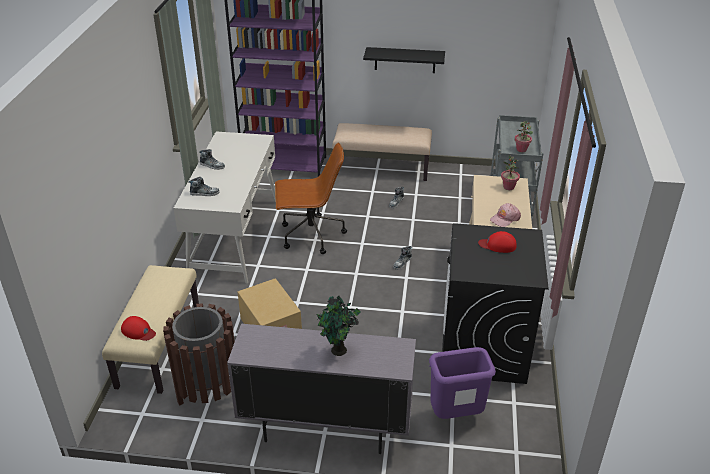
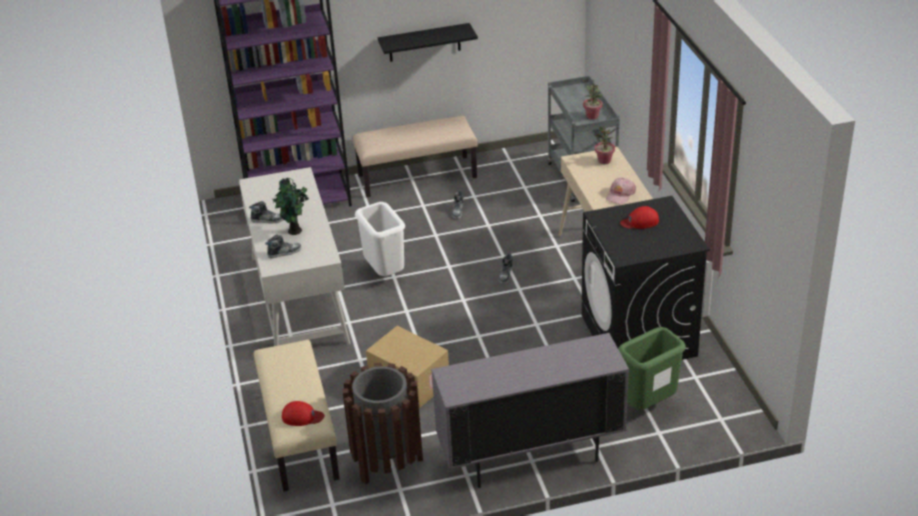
camera: 20 degrees left, 0 degrees up
brown office chair [275,142,347,254] -> white trash can [355,202,405,276]
potted plant [317,296,360,356] -> potted plant moved to [272,177,309,235]
purple trash can [429,347,496,419] -> green trash can [618,327,686,410]

